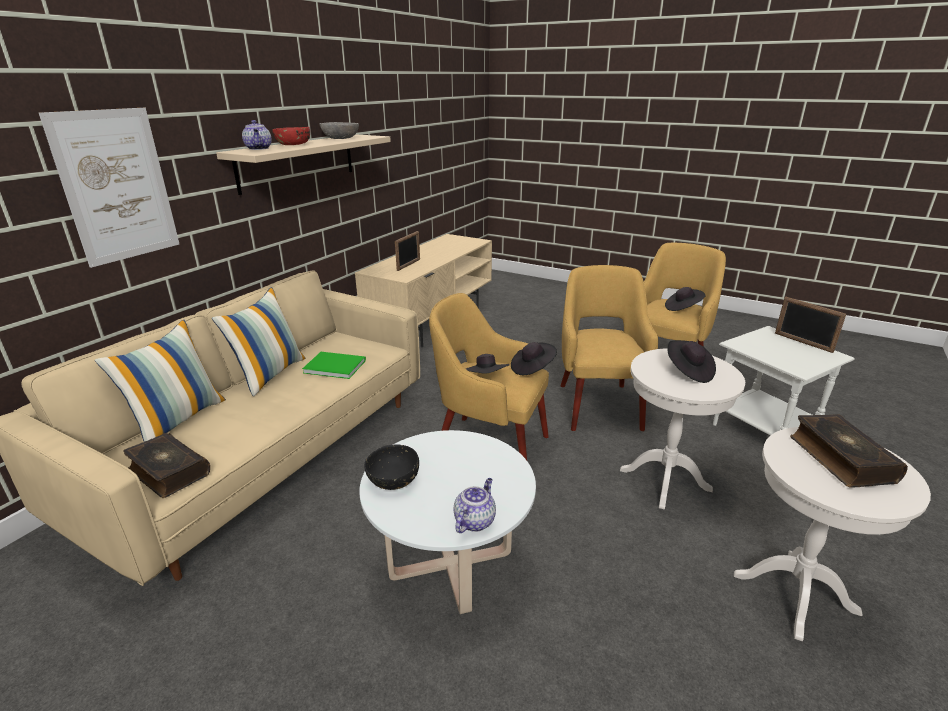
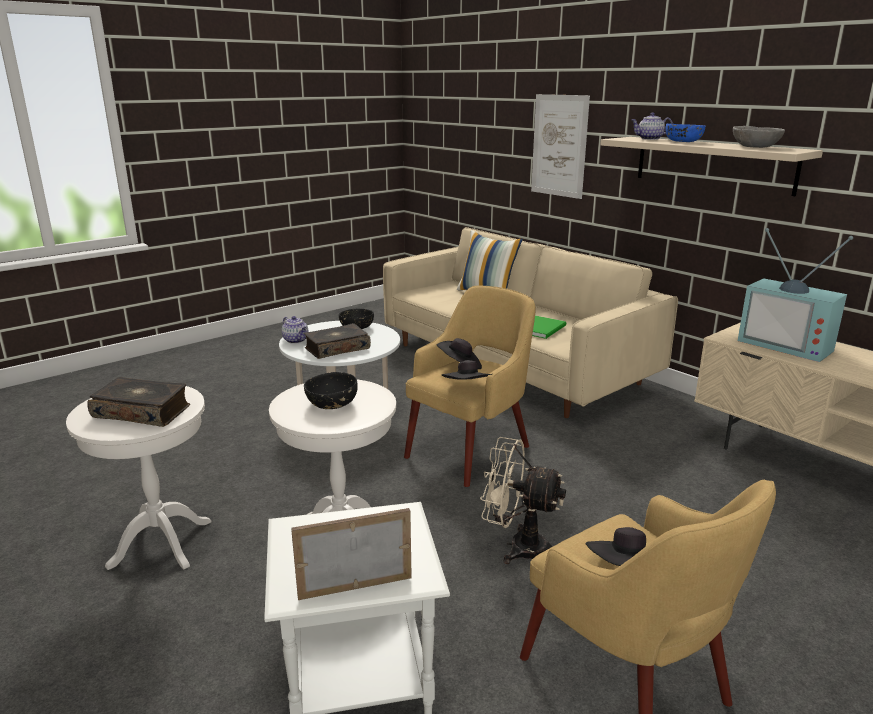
camera: 110 degrees right, 5 degrees down
book [123,433,210,498] -> book moved to [304,323,371,359]
pillow [212,287,305,397] -> none
red bowl [272,127,310,145] -> blue bowl [665,124,706,142]
picture frame [395,231,420,271] -> television [738,228,853,362]
yellow armchair [560,265,658,431] -> beige fan [480,437,566,564]
black hat [668,340,716,383] -> black bowl [304,372,358,409]

